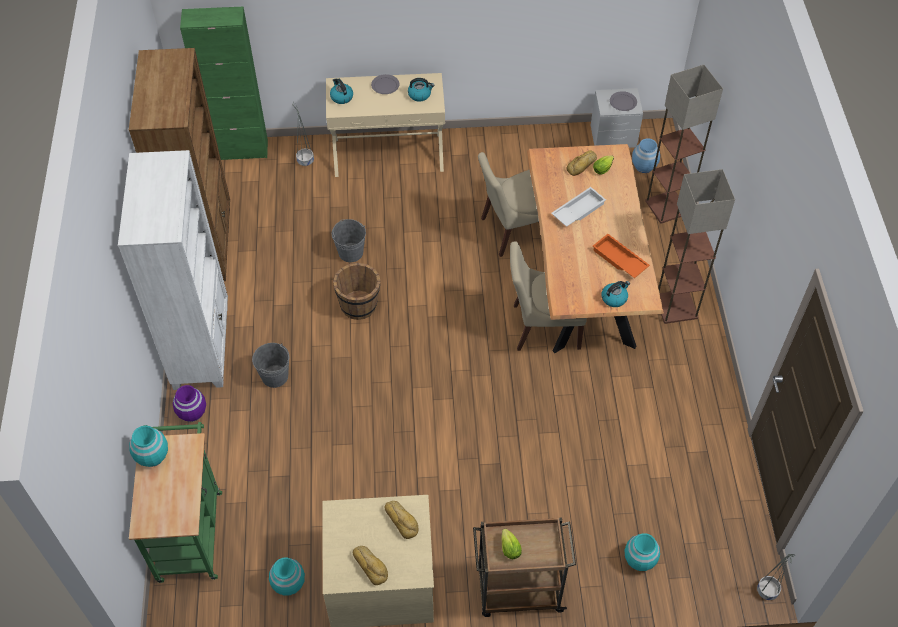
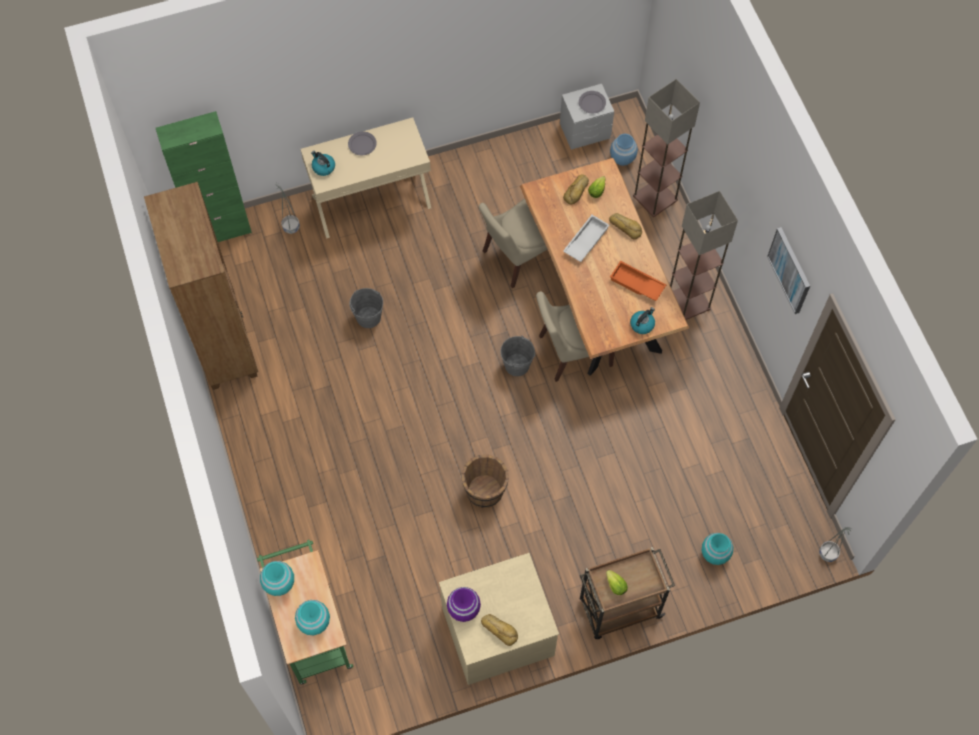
camera: 15 degrees left, 10 degrees up
white bookcase [118,150,228,390] -> none
purple vase [173,385,206,422] -> purple vase moved to [447,587,481,622]
grey bucket [252,343,290,388] -> grey bucket moved to [501,335,535,376]
turquoise vase [269,558,305,596] -> turquoise vase moved to [295,600,330,635]
brown bucket [333,263,381,320] -> brown bucket moved to [461,455,509,508]
bread [384,501,418,539] -> bread moved to [609,213,642,240]
kettle [408,78,435,102] -> none
none -> picture [767,227,810,314]

